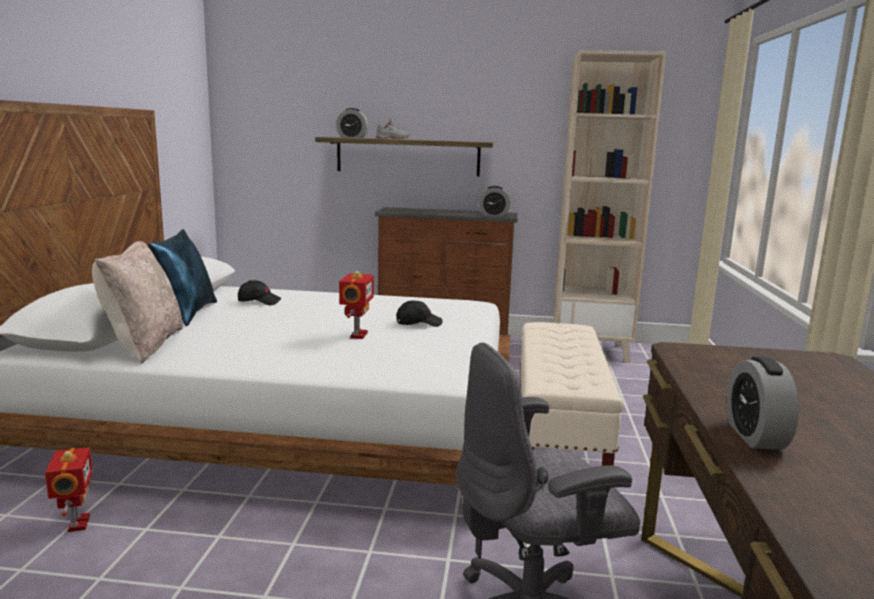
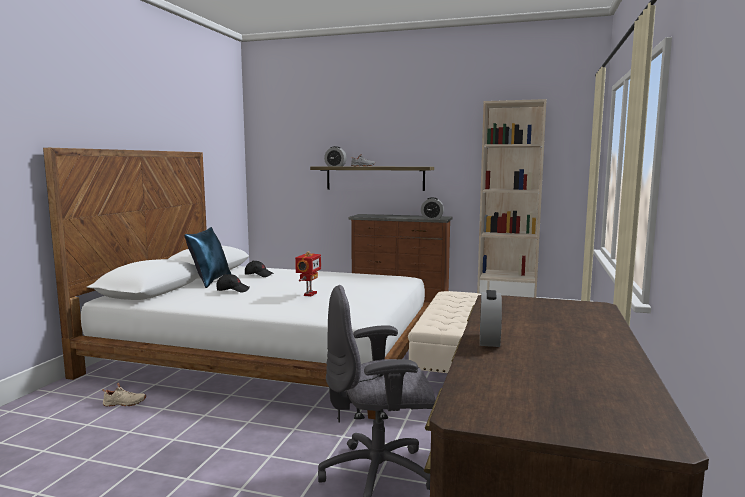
camera: 10 degrees right, 5 degrees down
toy robot [45,447,93,532] -> beige shoe [102,383,146,407]
beige pillow [92,241,183,364] -> none
black cap [396,300,443,327] -> black cap moved to [216,274,250,293]

